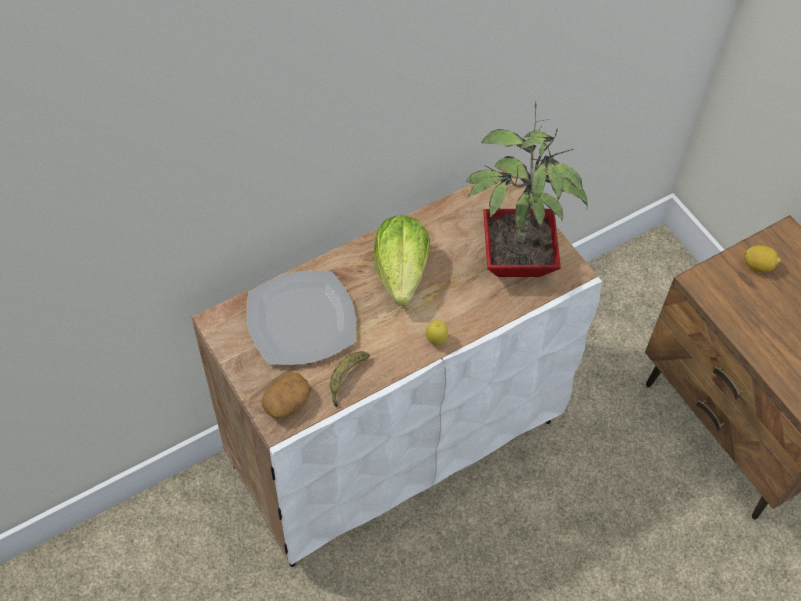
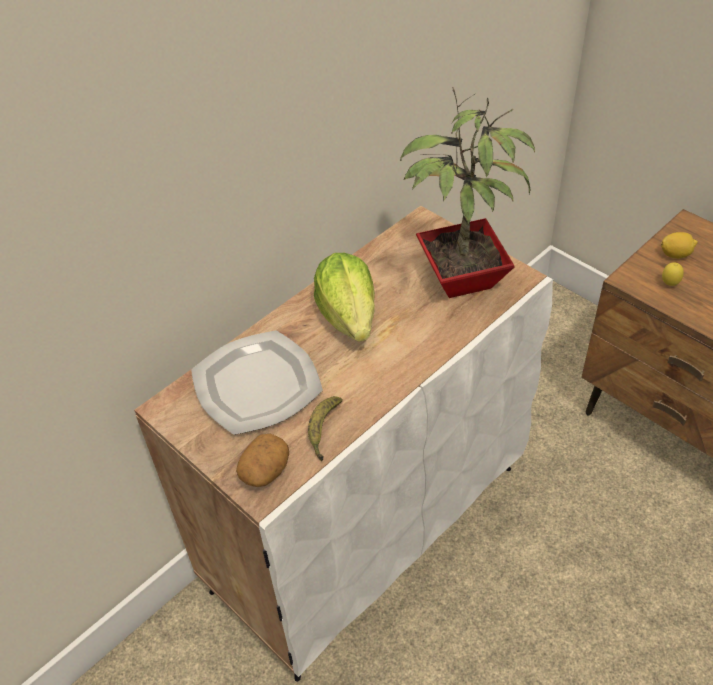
camera: 10 degrees left, 10 degrees down
lemon [426,320,448,345] -> lemon moved to [662,262,684,286]

